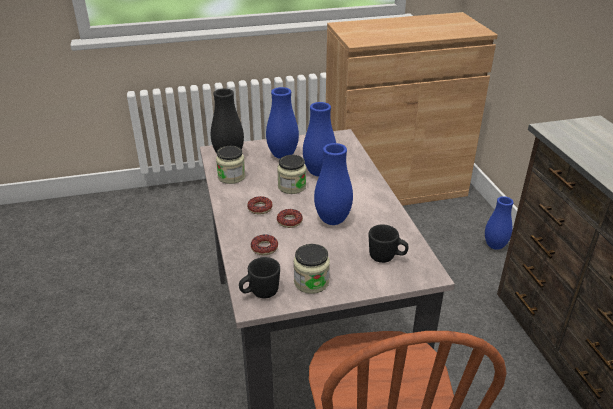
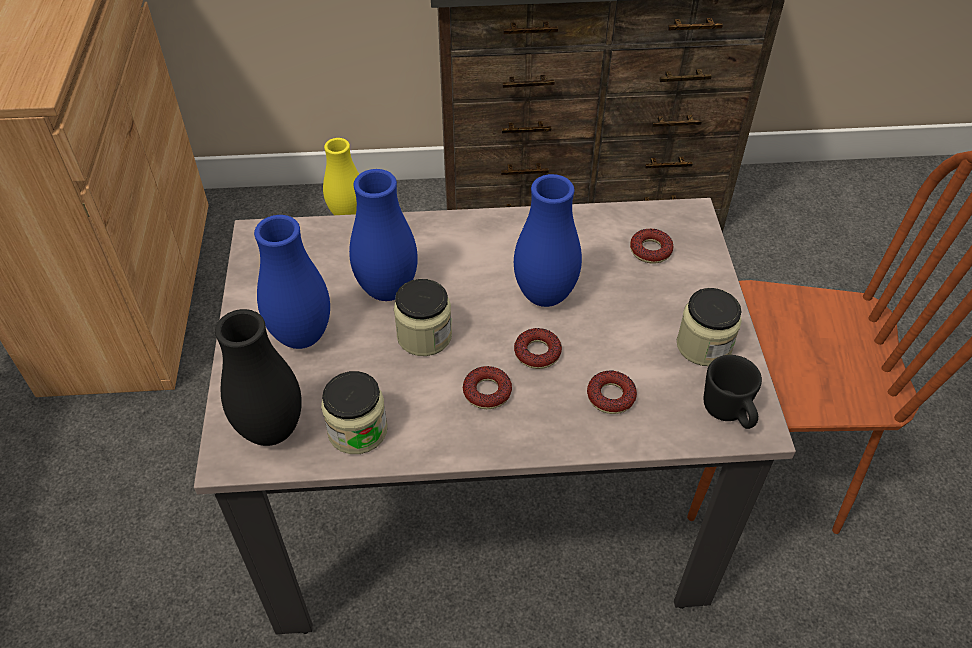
camera: 80 degrees left, 15 degrees up
black mug [369,224,409,263] -> donut [630,229,673,264]
blue vase [485,196,514,250] -> yellow vase [323,138,359,215]

